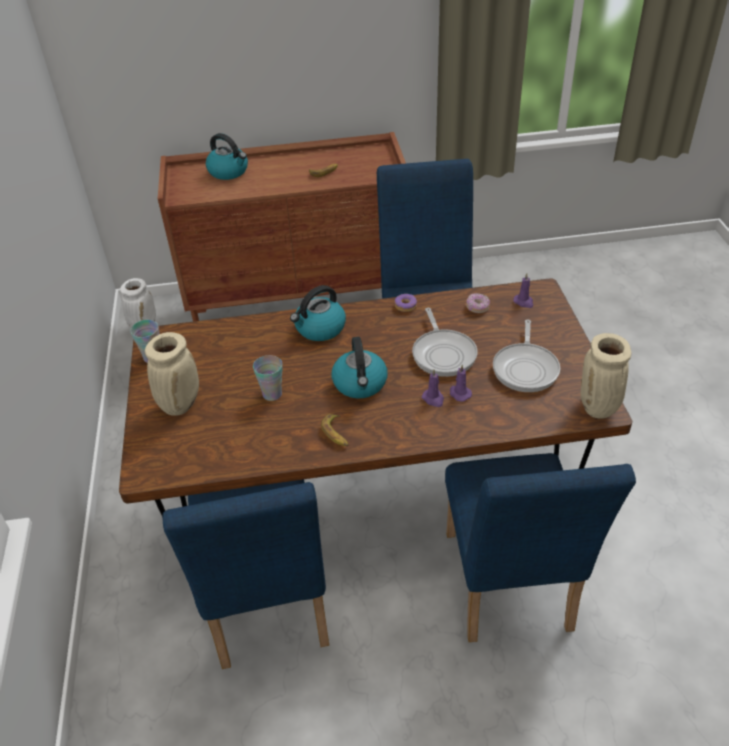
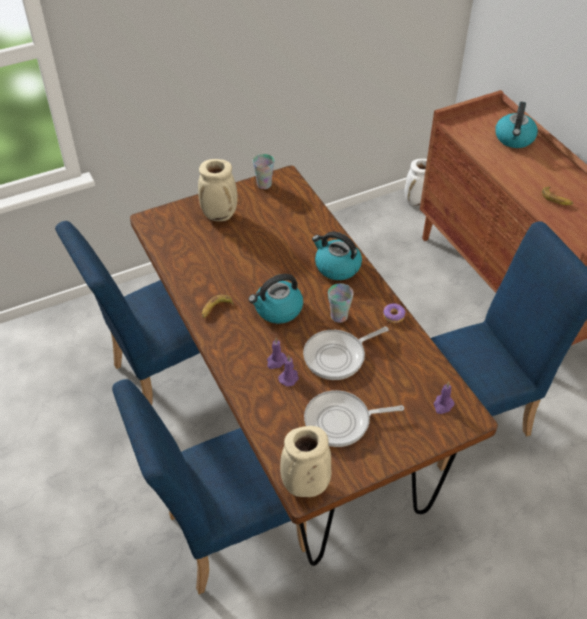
camera: 70 degrees right, 5 degrees up
cup [253,355,283,401] -> cup moved to [328,283,354,323]
donut [466,293,490,313] -> none

